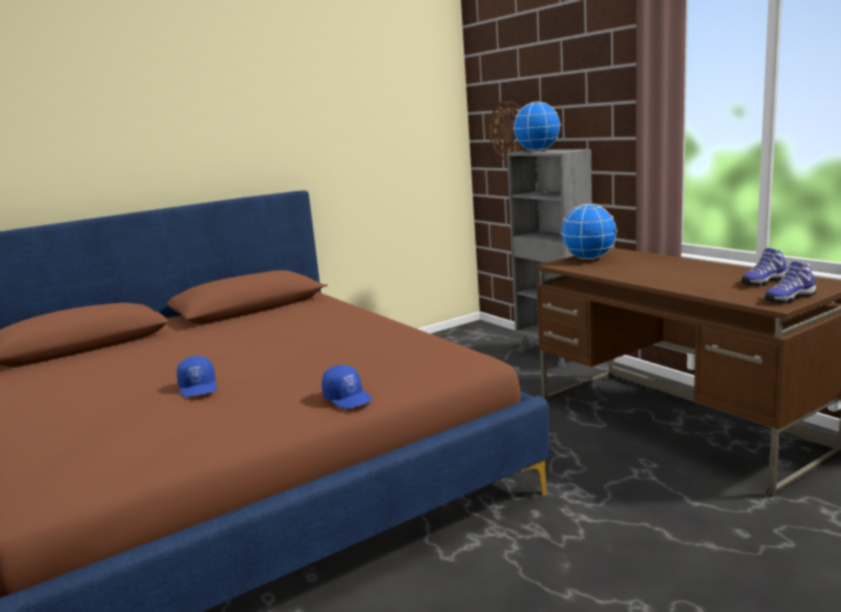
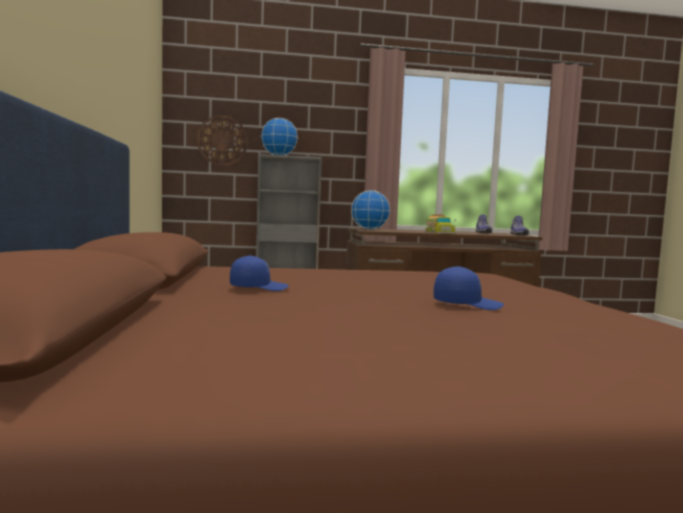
camera: 65 degrees left, 10 degrees down
blue cap [322,365,373,409] -> blue cap moved to [230,255,289,291]
none -> toy truck [425,214,456,234]

